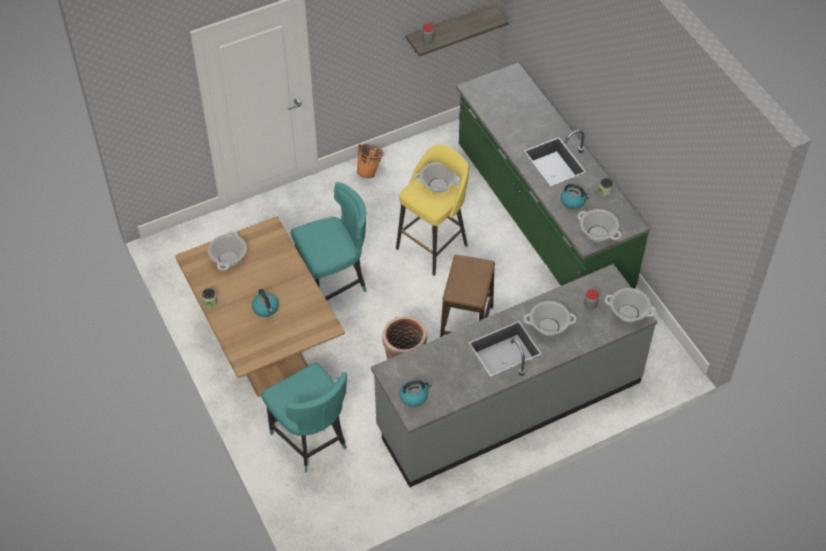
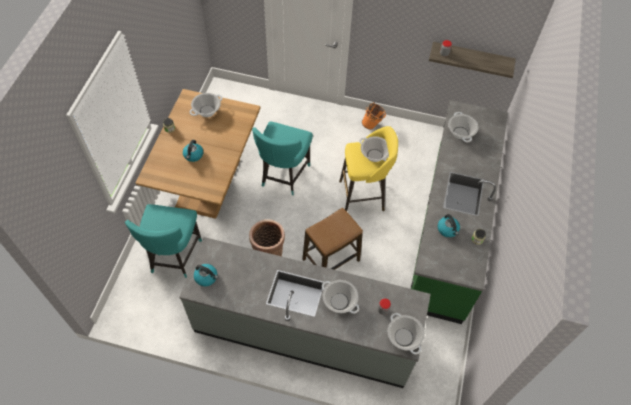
camera: 40 degrees right, 5 degrees up
turquoise chair [291,182,366,300] -> turquoise chair turned 90 degrees clockwise [252,122,313,195]
cooking pot [578,209,621,242] -> cooking pot moved to [448,112,478,142]

